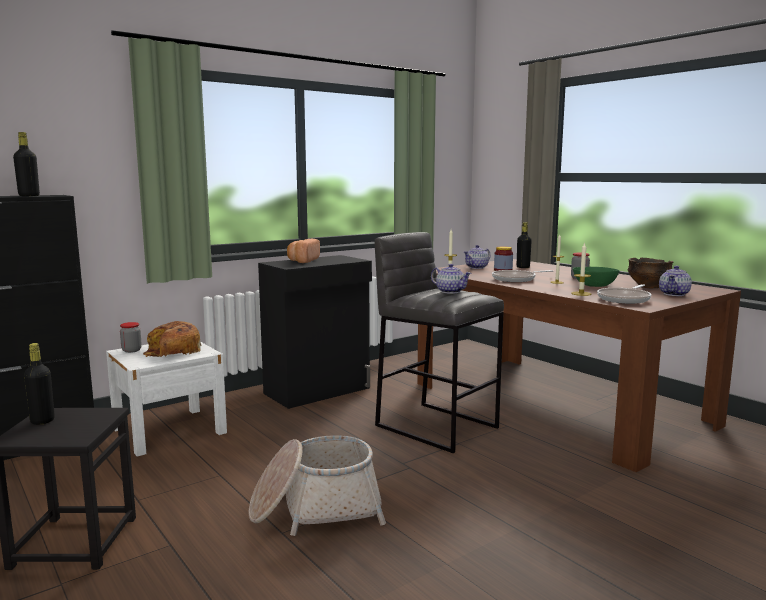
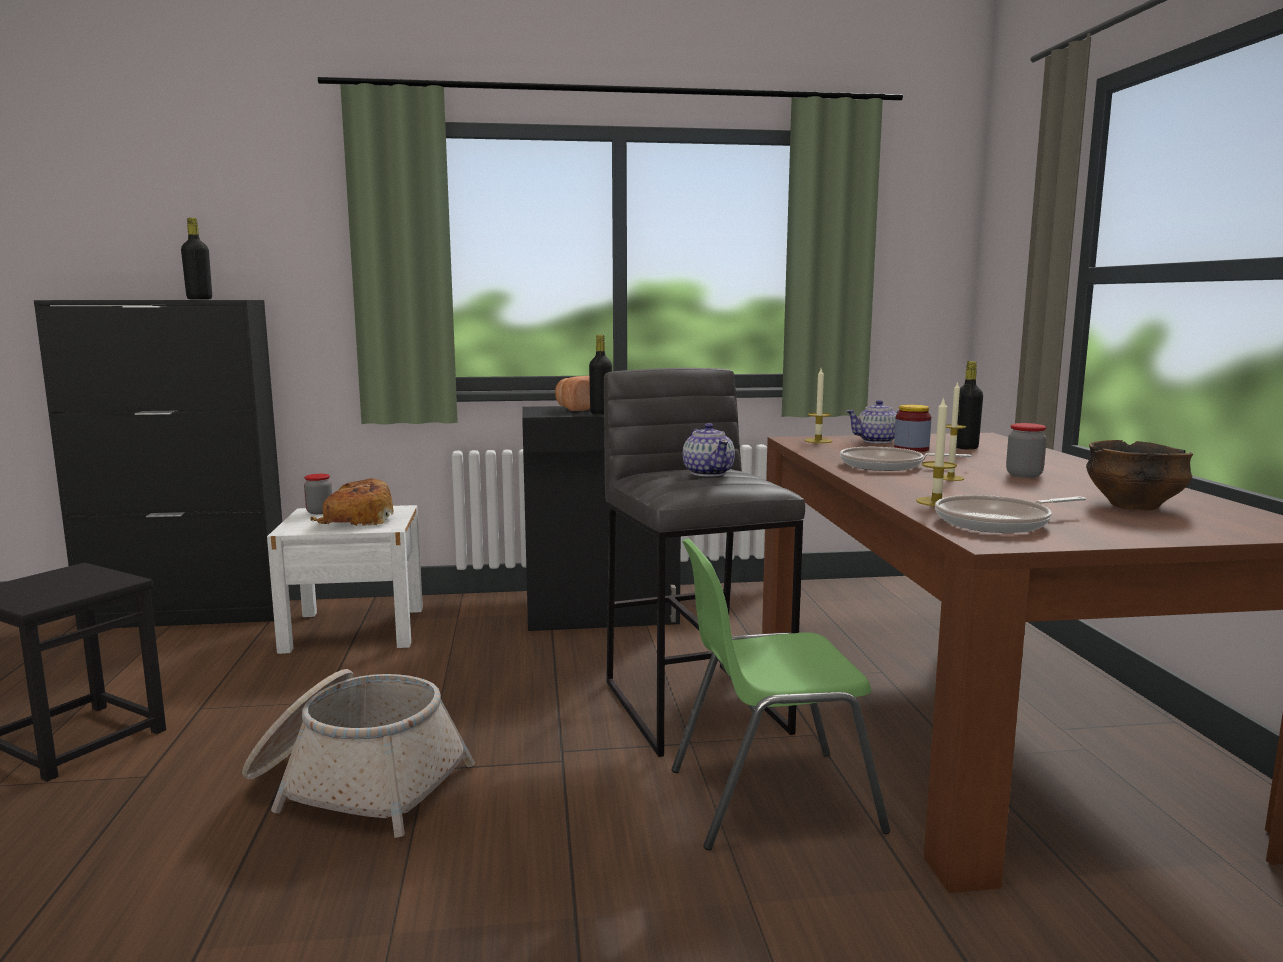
camera: 30 degrees right, 0 degrees up
black bottle [24,343,55,425] -> black bottle moved to [589,335,612,415]
green bowl [573,267,619,287] -> none
teapot [659,266,692,296] -> none
none -> green chair [672,538,890,850]

